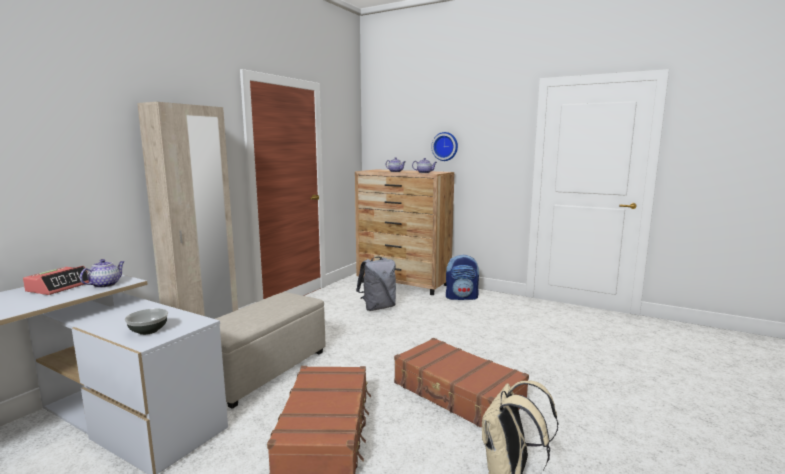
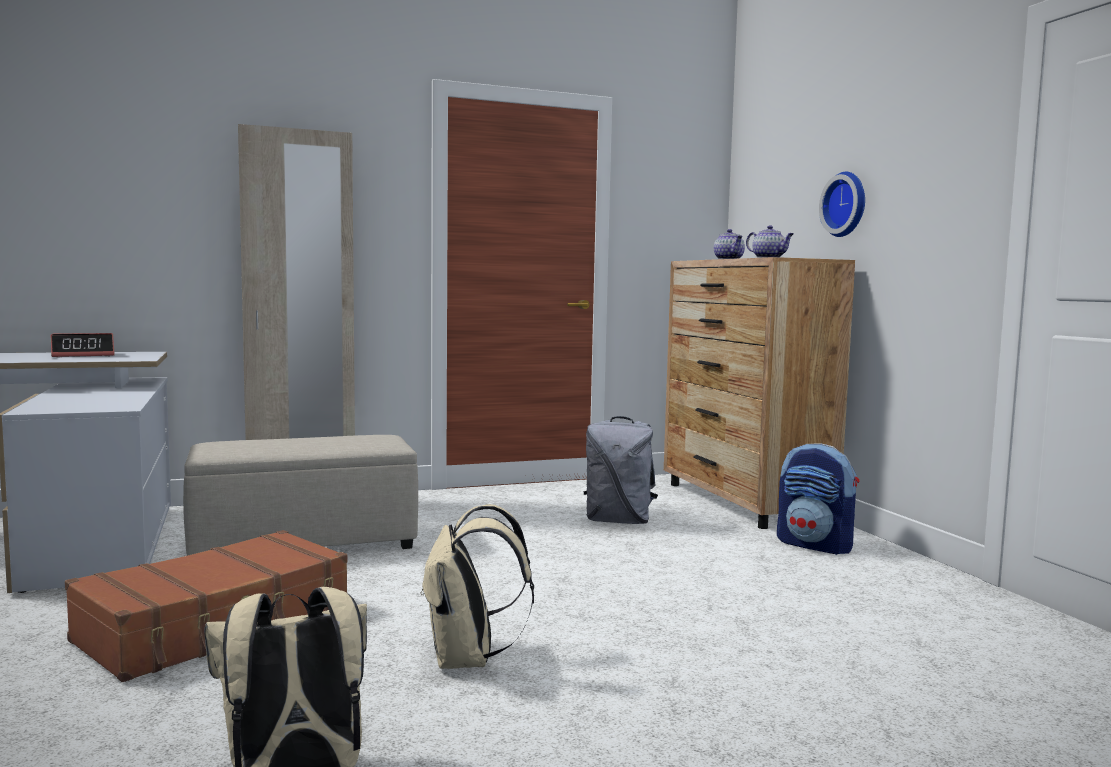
camera: 40 degrees right, 5 degrees down
teapot [80,259,125,288] -> none
bowl [125,308,168,335] -> none
brown suitcase [394,338,529,428] -> beige backpack [420,504,534,669]

